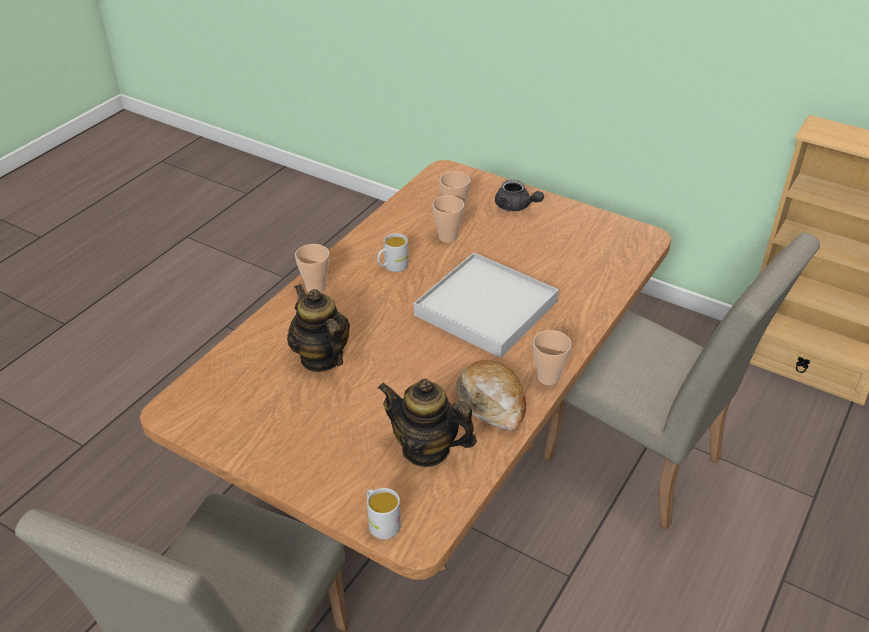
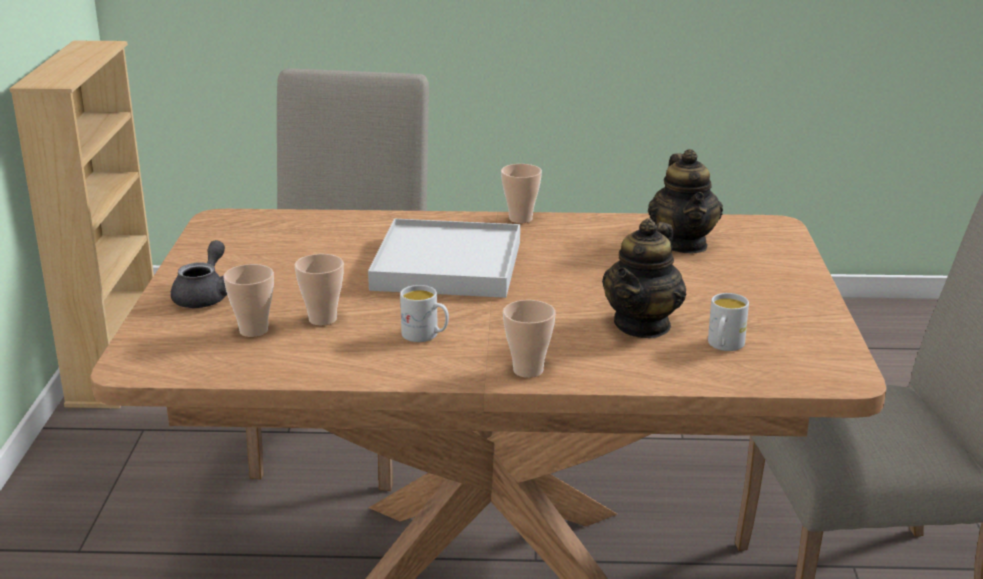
camera: 120 degrees left, 15 degrees down
white mug [367,488,401,539] -> white mug moved to [708,293,749,351]
bread [456,360,526,431] -> none

